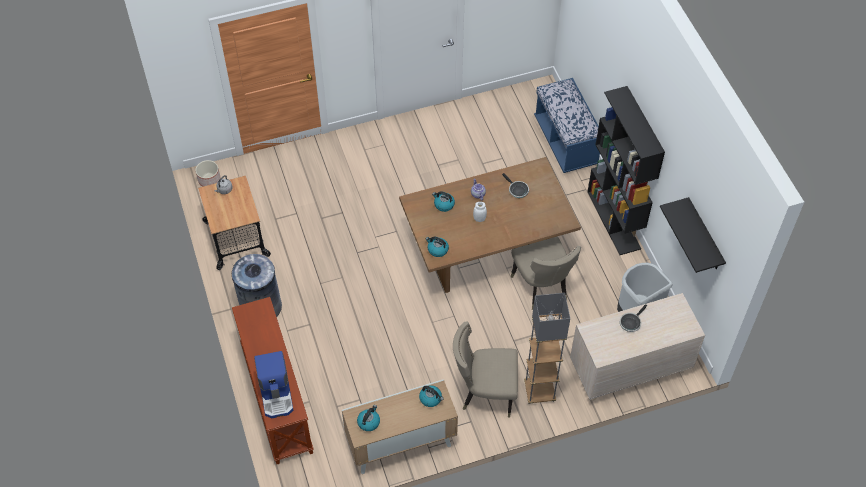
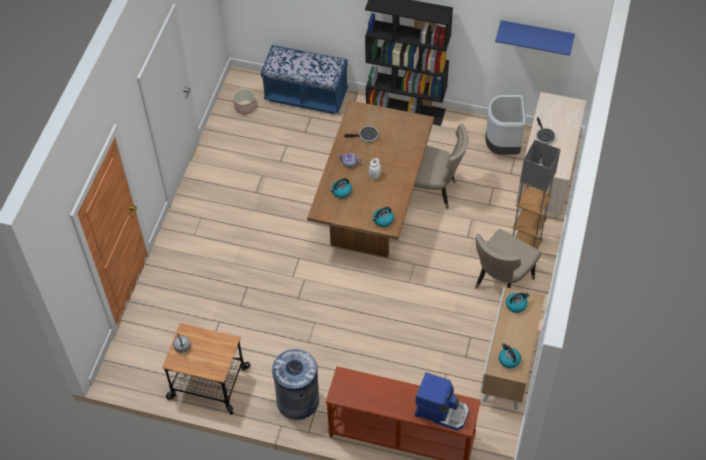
camera: 55 degrees left, 0 degrees up
planter [195,160,221,187] -> planter moved to [233,88,256,114]
black shelf [660,197,726,273] -> blue shelf [495,20,575,56]

